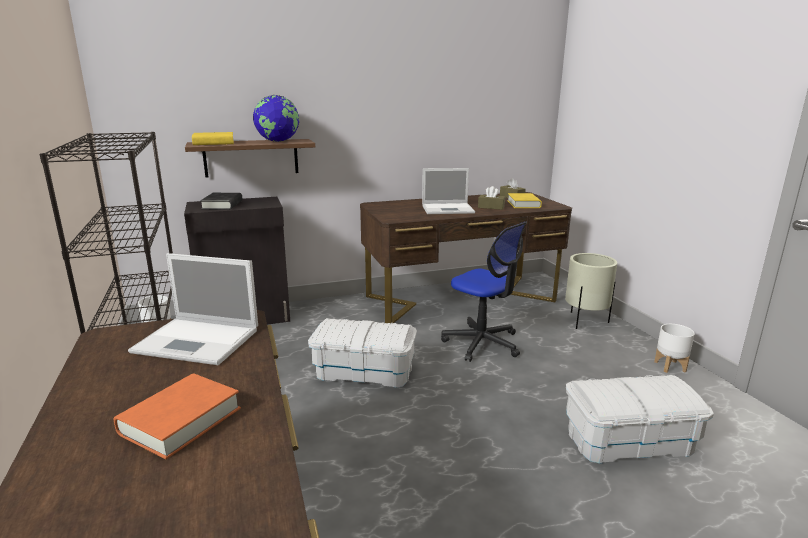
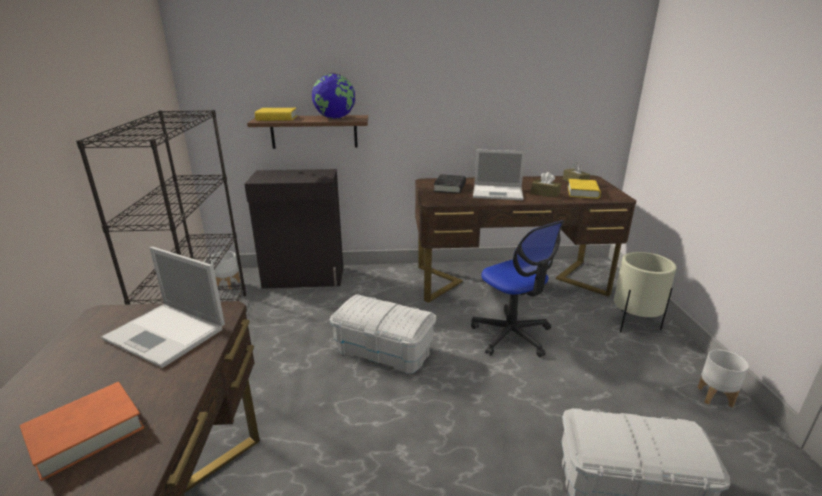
camera: 15 degrees right, 5 degrees up
black book [200,193,242,210] -> black book moved to [433,174,466,194]

